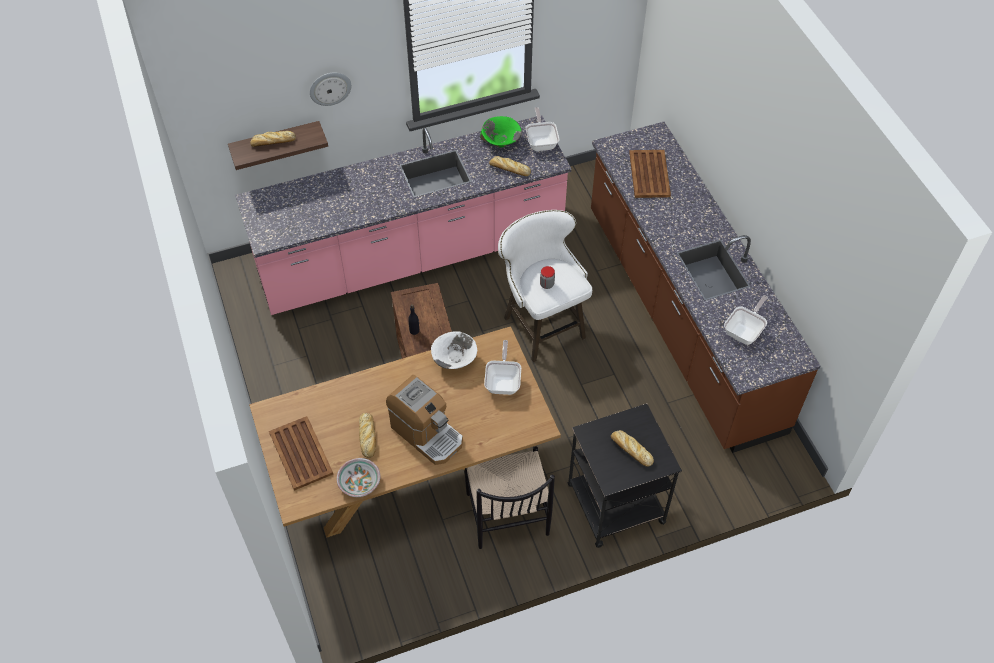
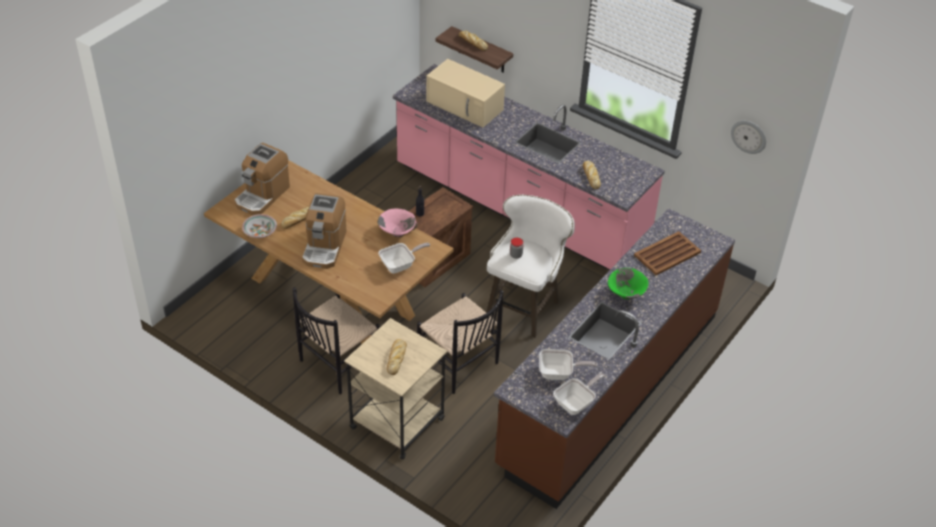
camera: 55 degrees right, 10 degrees down
brown tray [269,416,333,491] -> coffee machine [235,143,290,215]
wall clock [310,73,351,106] -> wall clock moved to [731,121,766,154]
white bowl [431,331,477,369] -> pink bowl [378,208,417,237]
green bowl [480,116,522,147] -> green bowl moved to [608,268,648,299]
frying pan [526,107,559,151] -> frying pan moved to [553,373,605,415]
black cart [568,403,682,548] -> beige cart [344,318,447,460]
none -> black chair [417,290,503,394]
none -> beige microwave [426,59,505,128]

